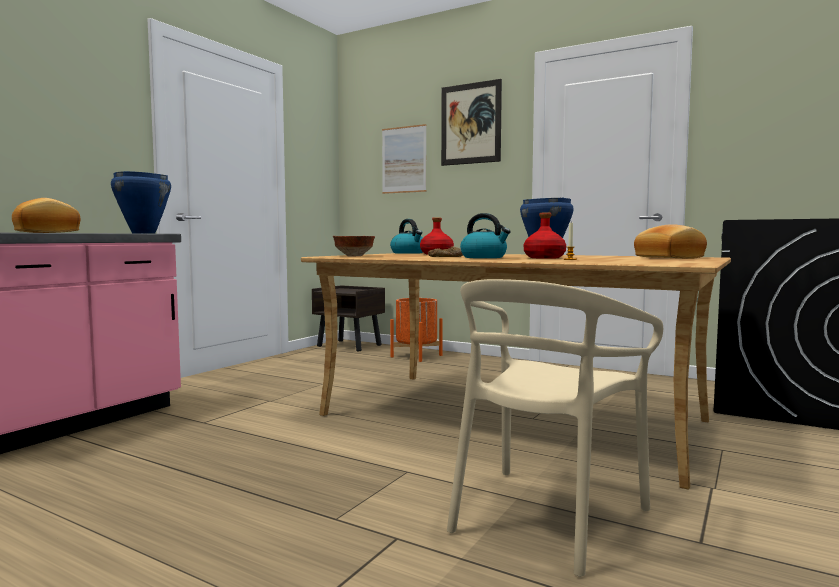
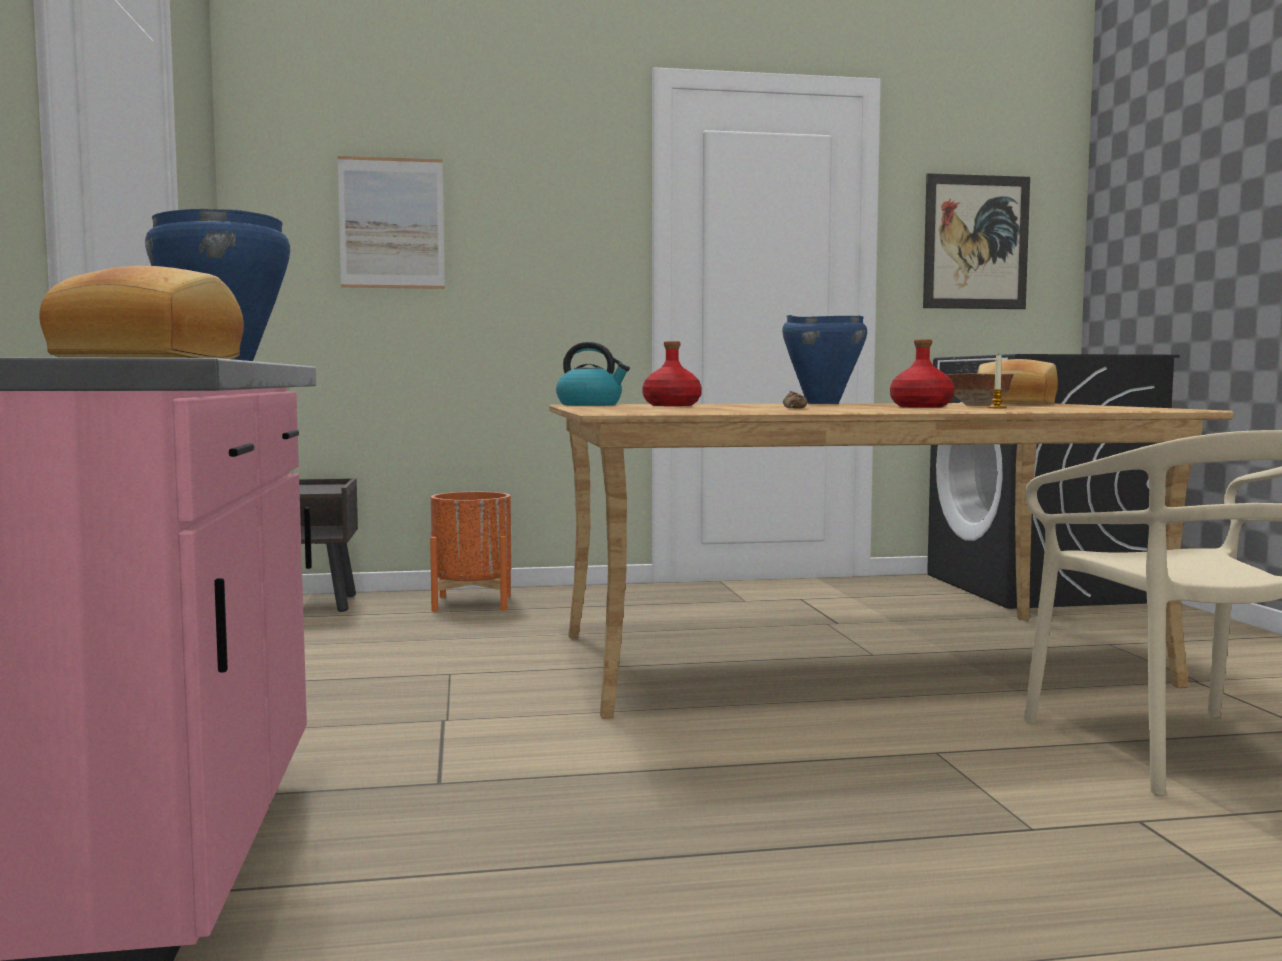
camera: 40 degrees left, 0 degrees up
bowl [333,236,375,256] -> bowl moved to [946,373,1014,406]
picture [441,79,502,166] -> picture moved to [923,173,1030,309]
kettle [460,213,511,258] -> none

